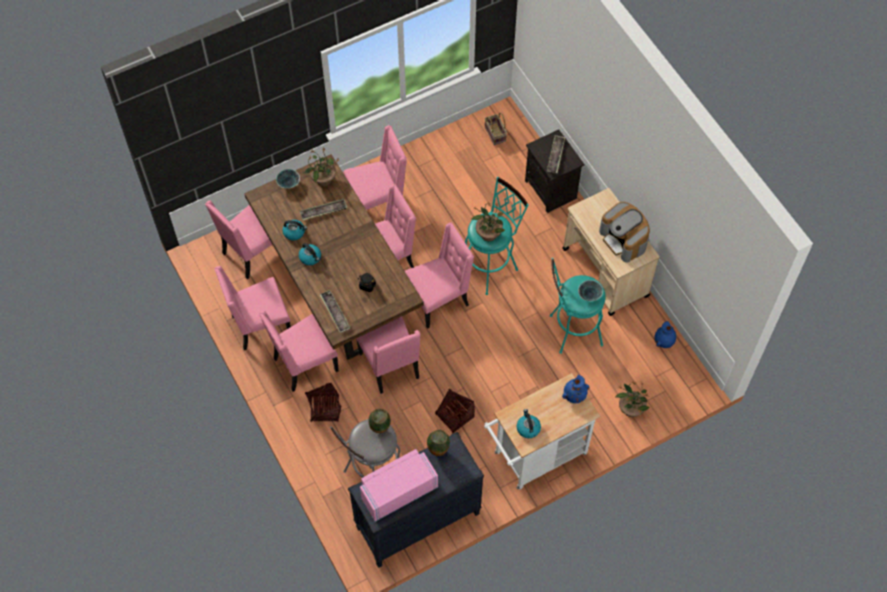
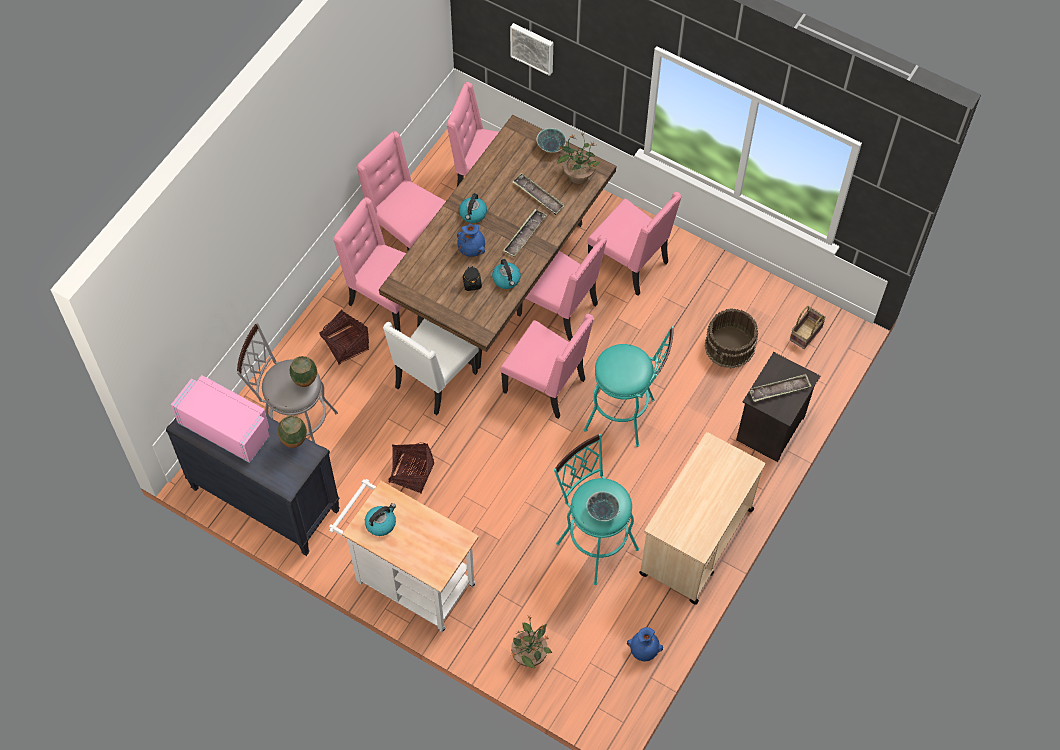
camera: 60 degrees right, 0 degrees up
kettle [282,220,307,240] -> kettle moved to [492,259,521,289]
tray [320,290,351,333] -> tray moved to [503,209,547,257]
pink chair [356,316,421,394] -> white chair [383,319,479,415]
potted plant [471,202,505,241] -> none
blue vase [562,375,590,403] -> blue vase moved to [457,223,485,257]
coffee machine [599,202,650,262] -> none
none -> picture [510,23,553,76]
none -> brown bucket [704,308,758,368]

